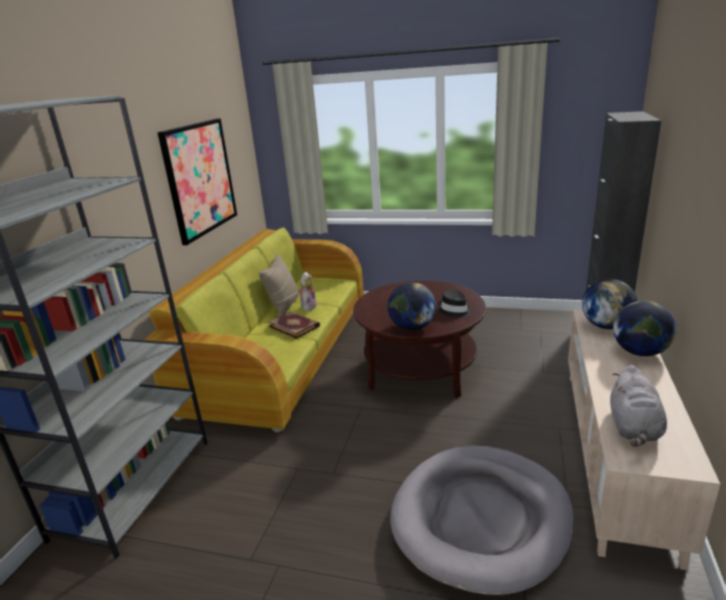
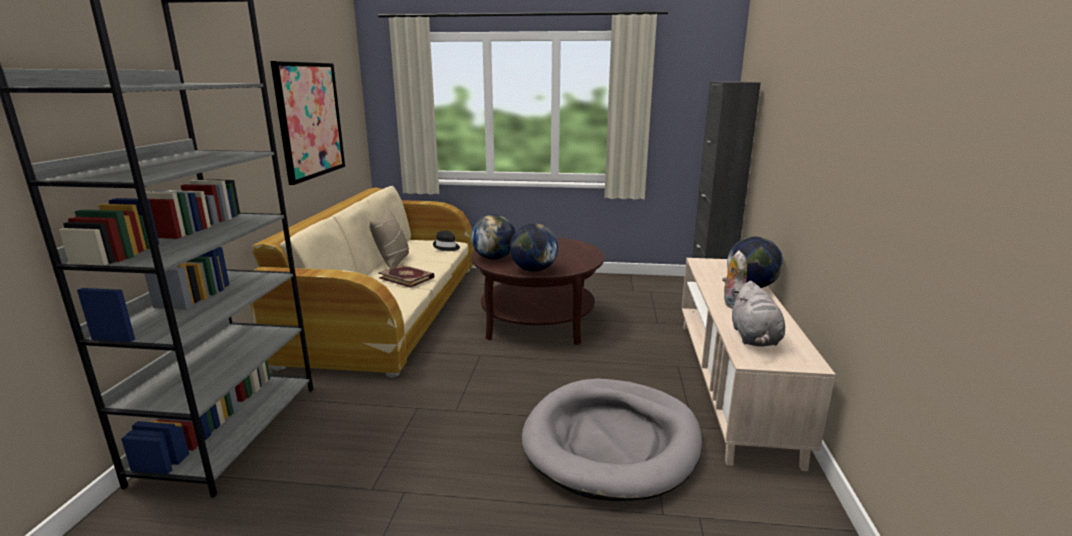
camera: 10 degrees left, 5 degrees down
green sofa [144,227,364,433] -> beige sofa [250,186,474,378]
plush toy [298,272,317,311] -> plush toy moved to [722,251,747,309]
black hat [438,289,472,318] -> black hat moved to [433,231,460,251]
globe [582,279,637,329] -> globe moved to [471,214,516,259]

